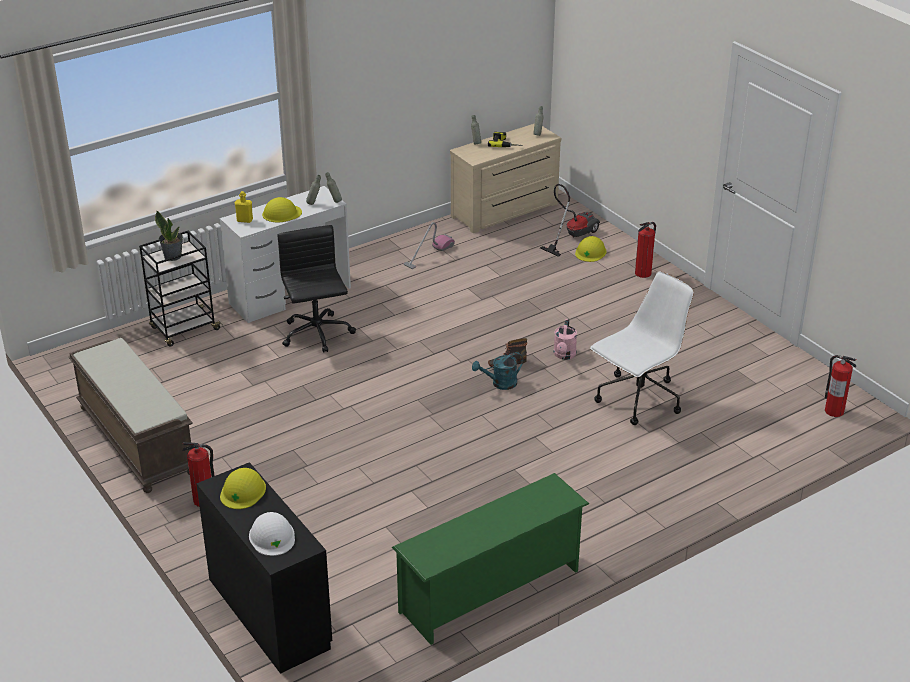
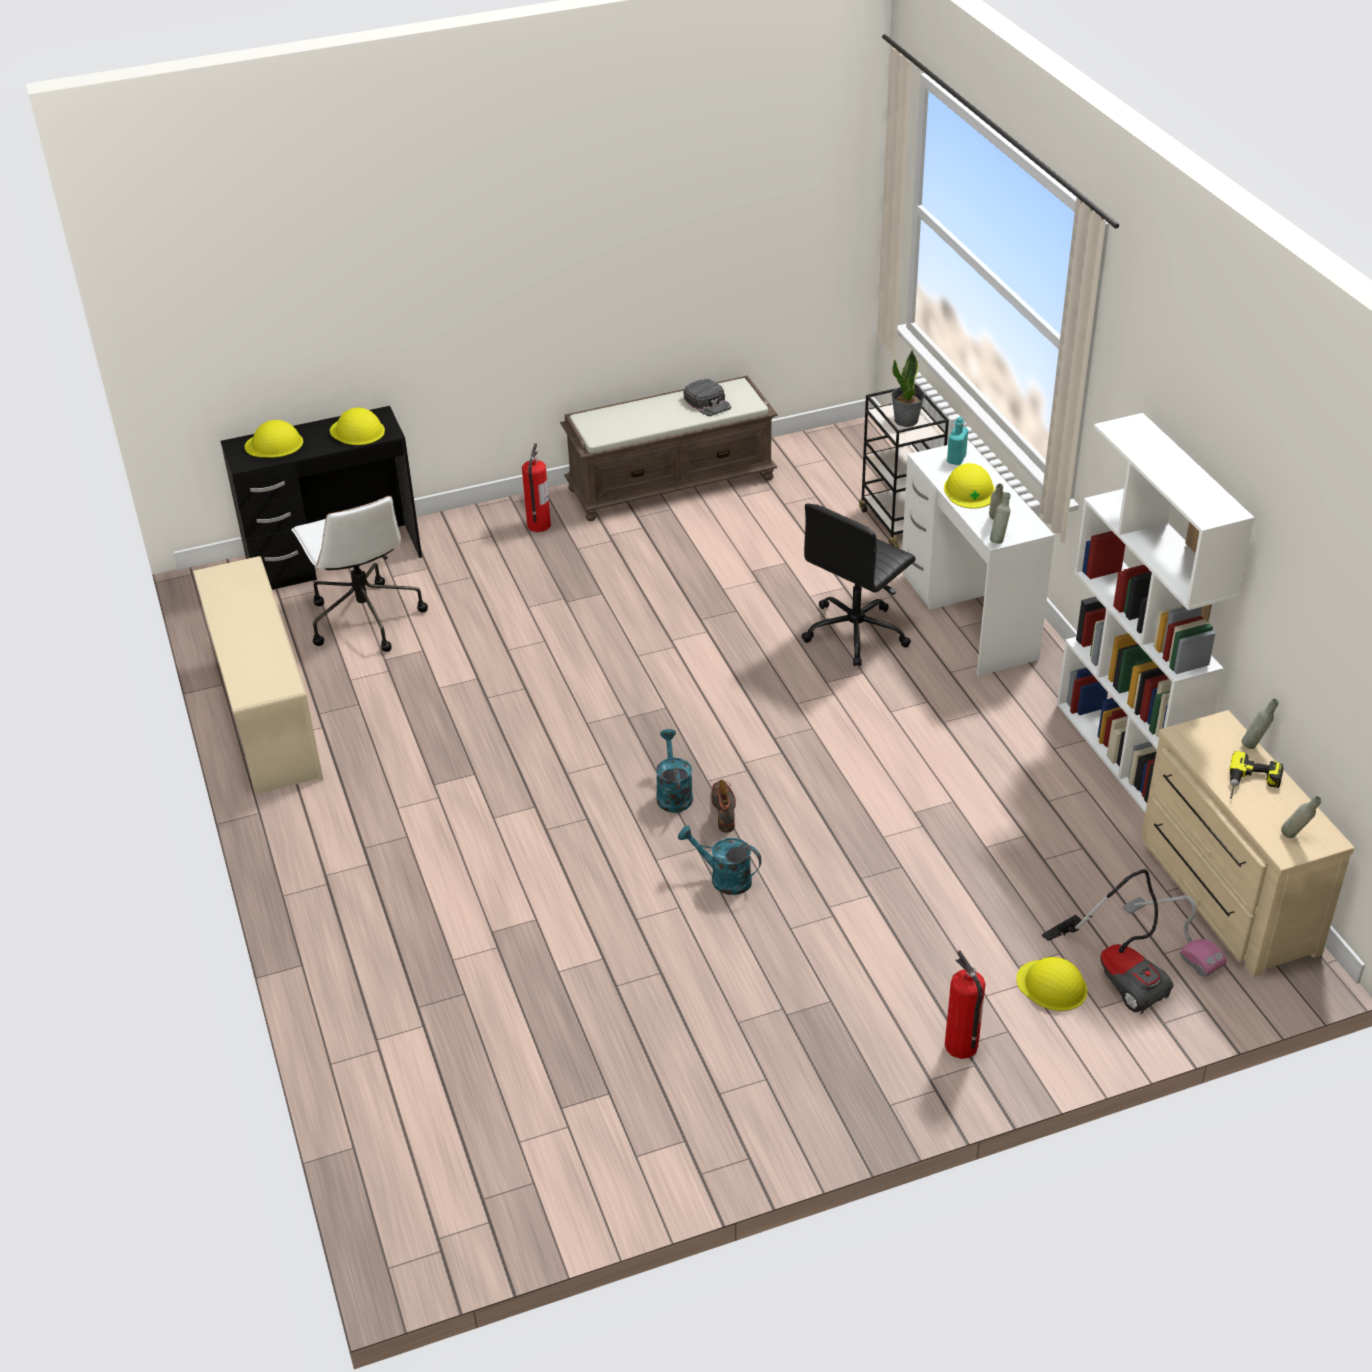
camera: 105 degrees right, 5 degrees up
yellow bottle [235,191,253,223] -> turquoise bottle [947,417,968,465]
white hard hat [249,512,295,556] -> yellow hard hat [245,420,303,458]
black office chair [278,225,356,353] -> black office chair turned 135 degrees clockwise [801,503,916,667]
green shoe rack [392,473,589,645] -> beige shoe rack [193,556,323,795]
vacuum cleaner [404,222,455,269] -> vacuum cleaner moved to [1122,895,1227,977]
pink watering can [554,319,577,360] -> turquoise watering can [678,825,762,895]
white office chair [590,272,694,425] -> white office chair moved to [292,496,428,652]
fire extinguisher [825,355,856,417] -> none
none -> black cap [684,379,731,417]
none -> white bookcase [1057,413,1254,813]

